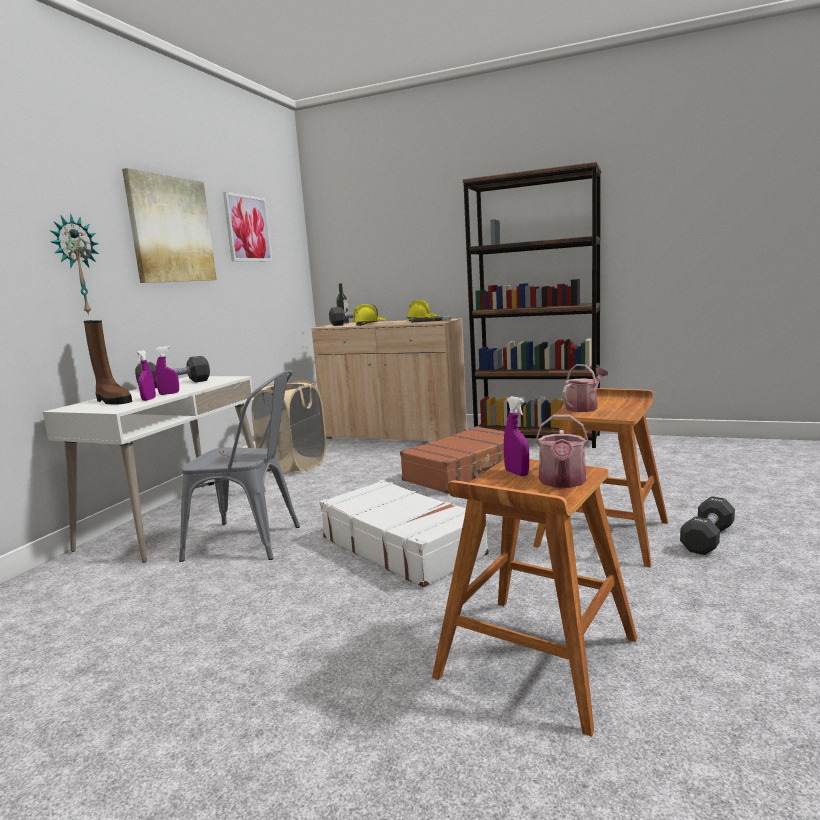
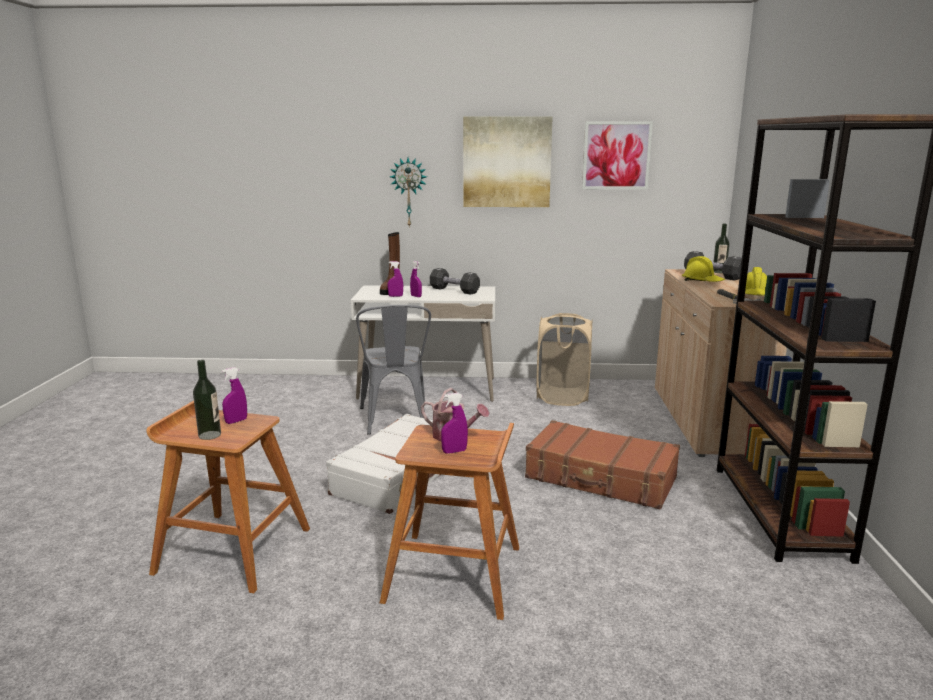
camera: 70 degrees right, 5 degrees up
watering can [535,415,589,488] -> bottle [193,360,221,440]
black dumbbell [680,496,735,555] -> none
none -> purple spray bottle [441,393,468,454]

